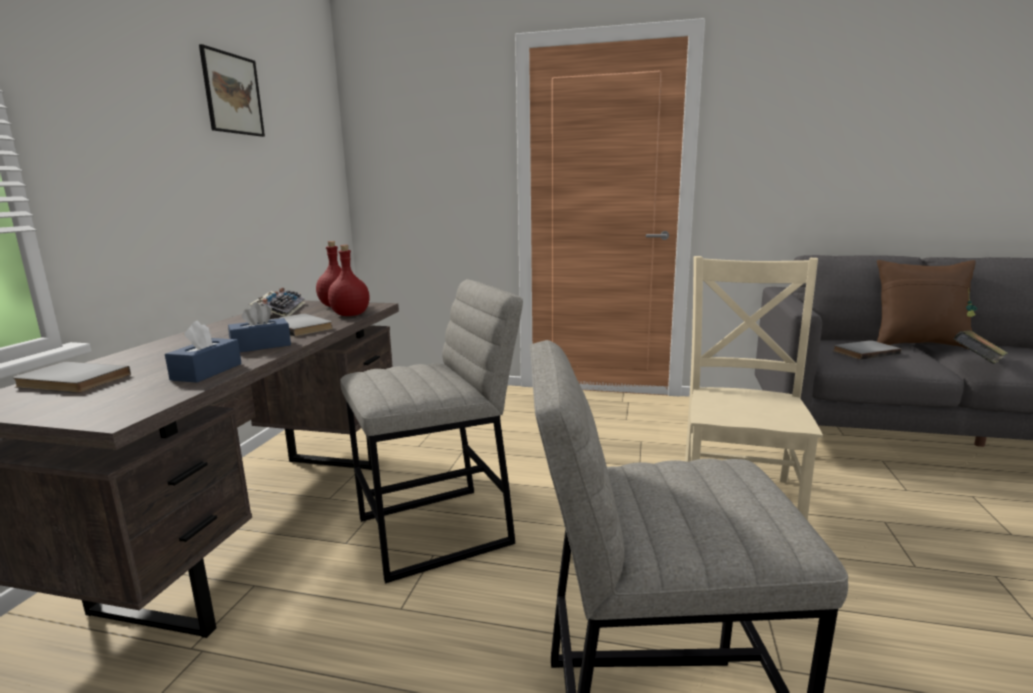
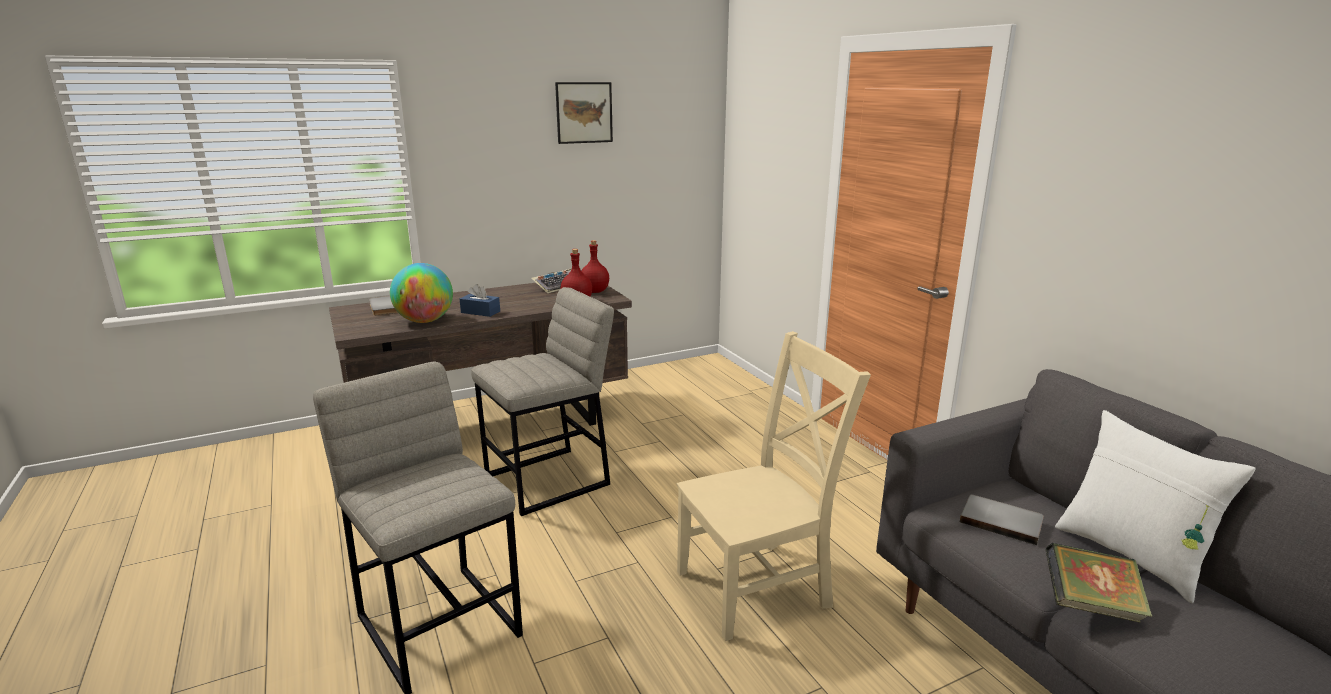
camera: 50 degrees right, 5 degrees up
blue tissue box [165,321,242,383] -> globe [390,263,453,323]
grey book [269,313,333,337] -> none
grey chair [340,279,523,583] -> grey chair turned 60 degrees counterclockwise [471,287,614,516]
brown pillow [877,260,977,350] -> white pillow [1055,410,1256,603]

